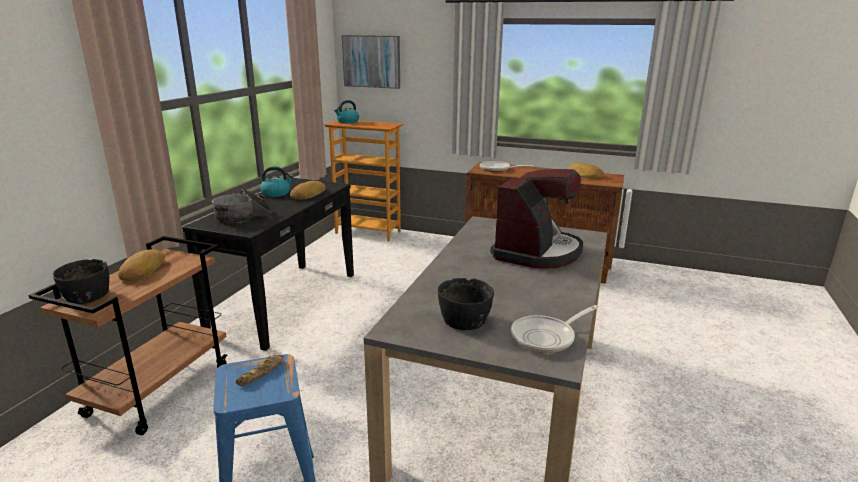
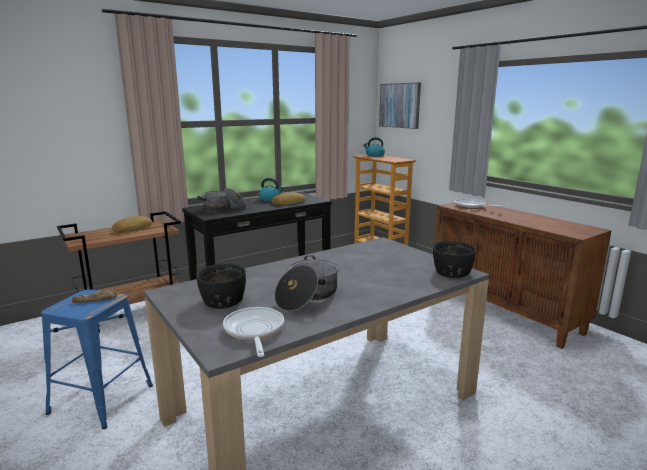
camera: 35 degrees right, 5 degrees down
black bowl [53,259,109,304] -> black bowl moved to [433,241,476,278]
coffee machine [490,169,583,269] -> none
frying pan [511,305,599,353] -> frying pan turned 75 degrees clockwise [223,307,284,357]
bread [568,162,604,178] -> none
none -> cooking pot [275,255,339,311]

